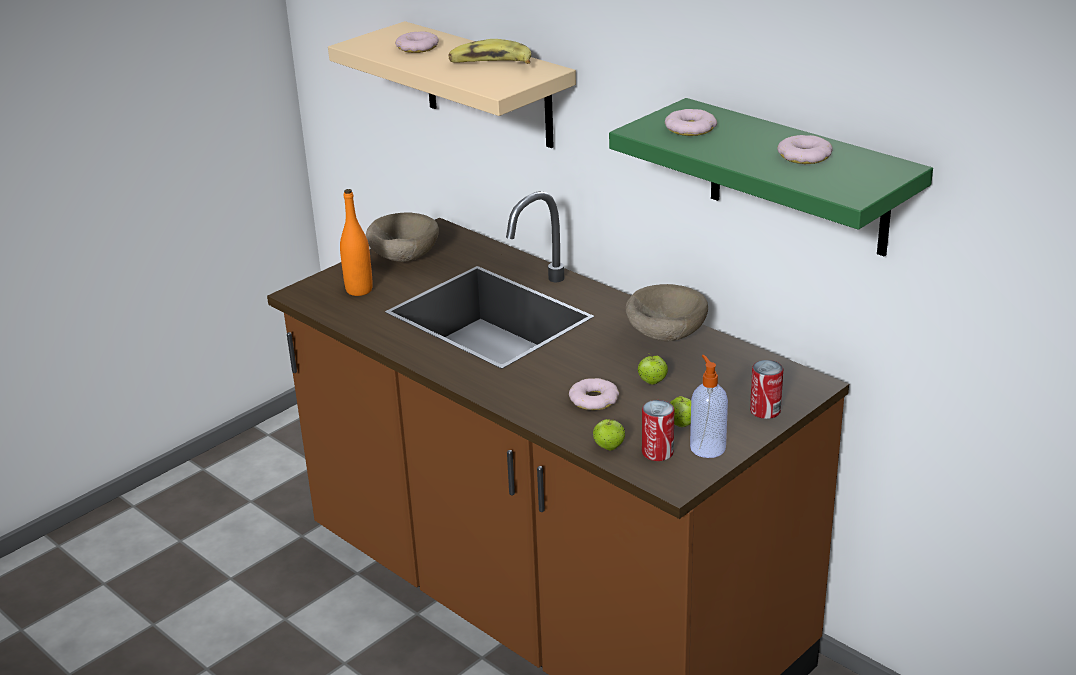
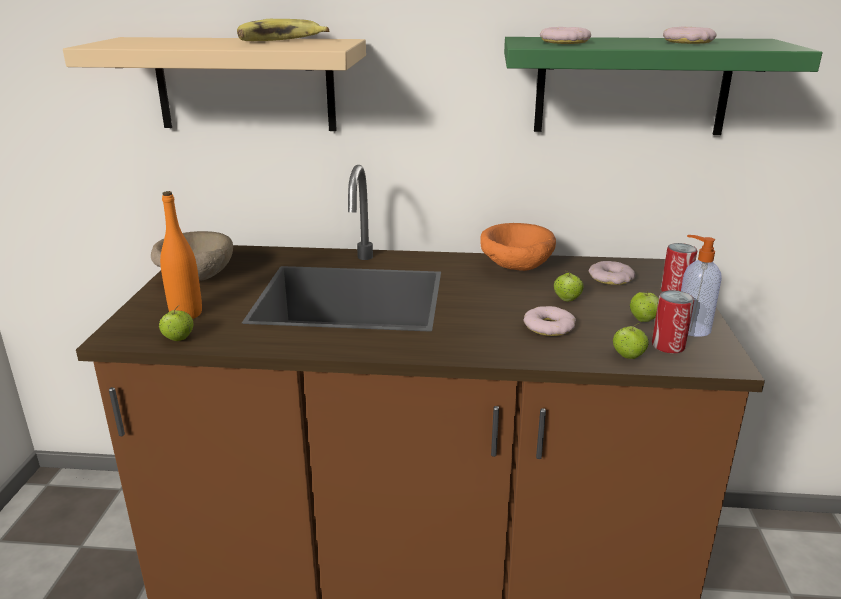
camera: 40 degrees left, 5 degrees down
donut [395,31,439,53] -> donut moved to [589,261,635,285]
beige bowl [626,284,708,341] -> orange bowl [480,223,556,271]
none -> apple [159,306,193,341]

